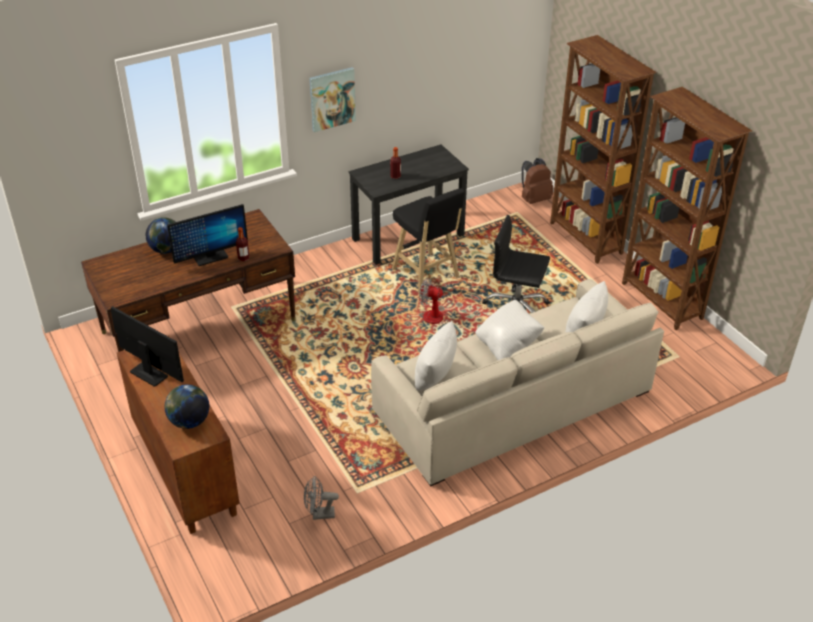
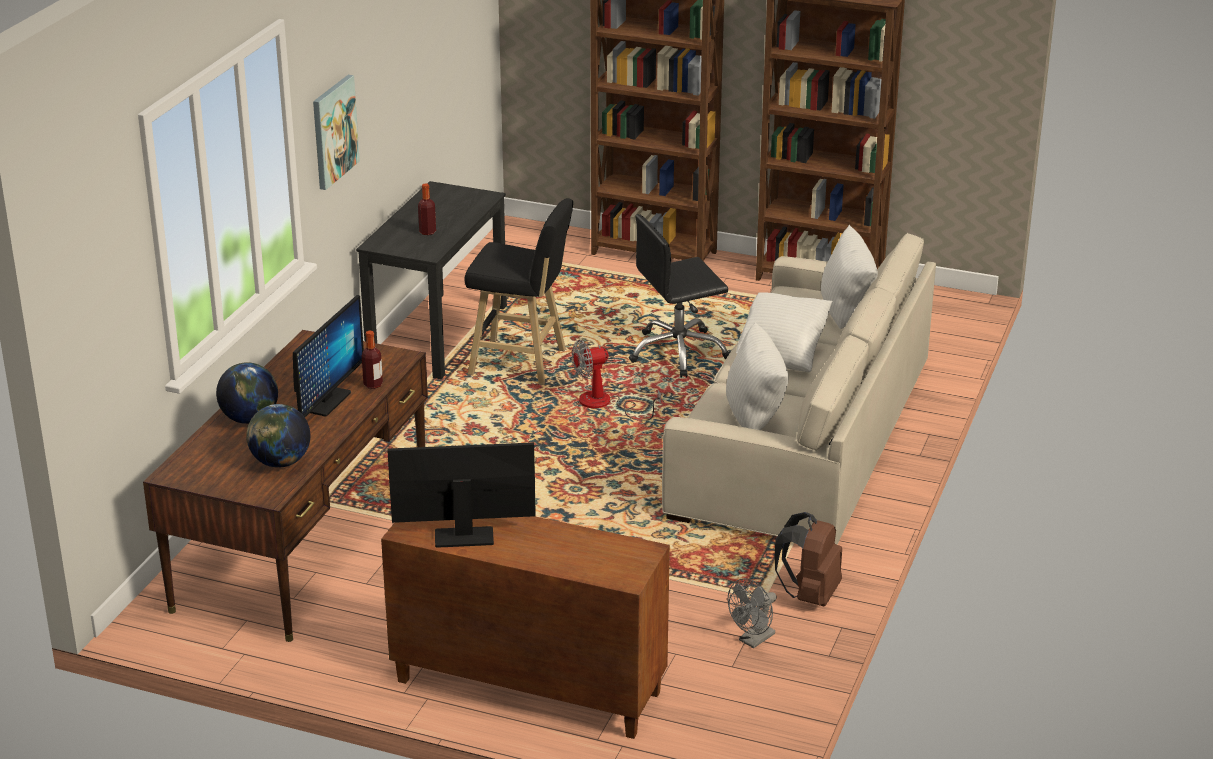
camera: 40 degrees left, 10 degrees down
globe [165,384,209,429] -> globe moved to [246,404,310,468]
brown backpack [522,158,553,204] -> brown backpack moved to [775,512,842,606]

